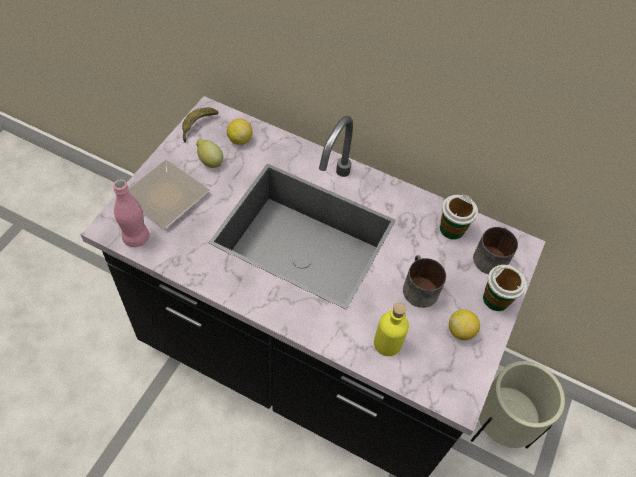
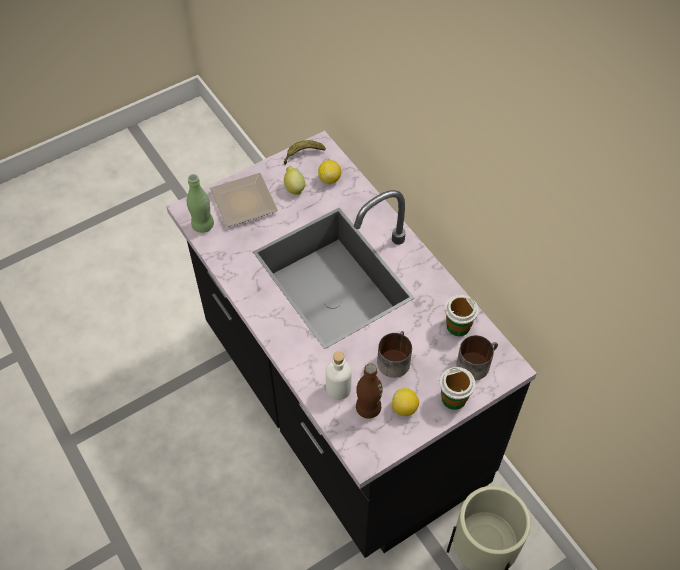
camera: 35 degrees right, 0 degrees up
pink bottle [113,180,149,247] -> green bottle [187,174,214,233]
yellow bottle [374,302,409,356] -> white bottle [326,351,352,400]
none -> brown bottle [356,364,383,419]

